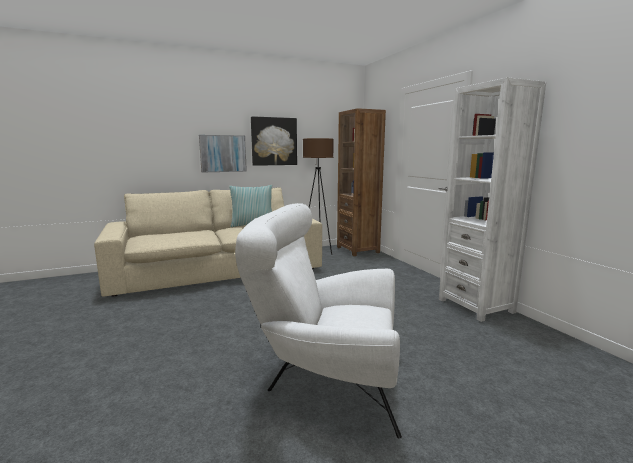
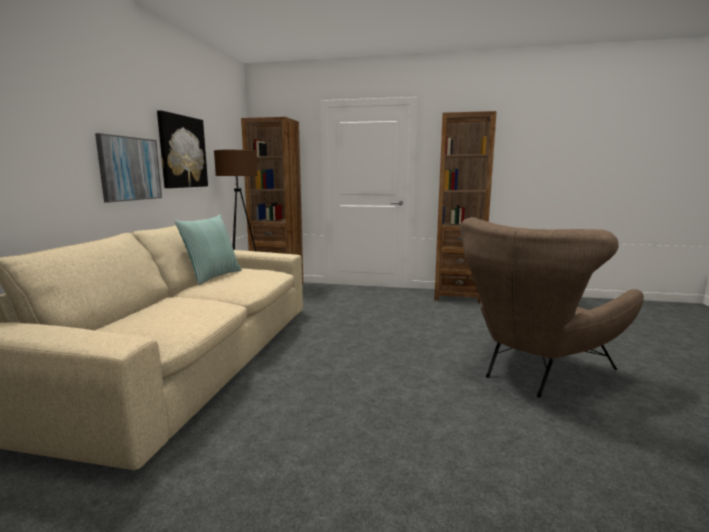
camera: 55 degrees left, 0 degrees up
white armchair [235,203,402,439] -> brown armchair [460,217,644,398]
white bookcase [439,77,546,322] -> brown bookcase [434,111,497,303]

